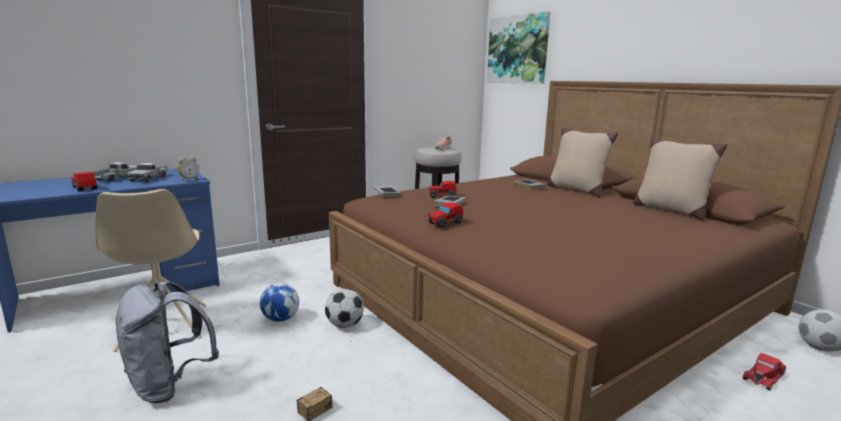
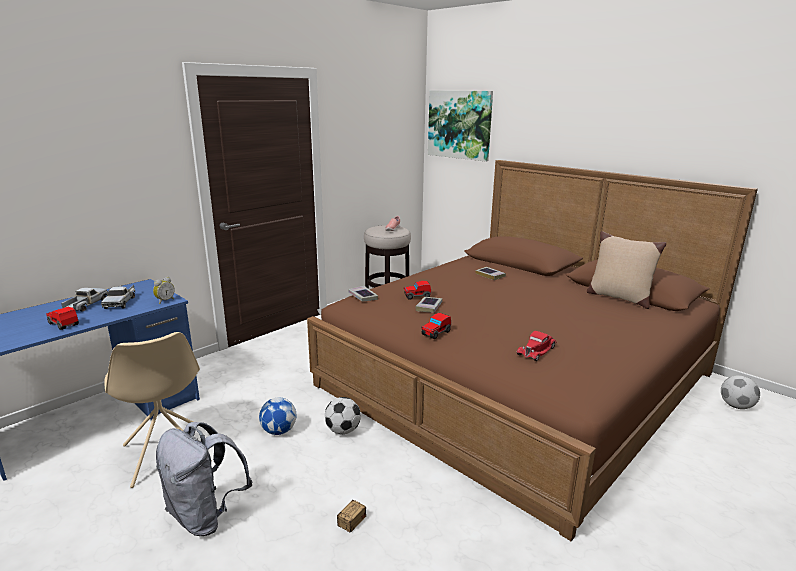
camera: 10 degrees left, 5 degrees up
beige pillow [547,127,618,197] -> none
red toy car [743,353,786,390] -> red toy car moved to [517,331,557,361]

